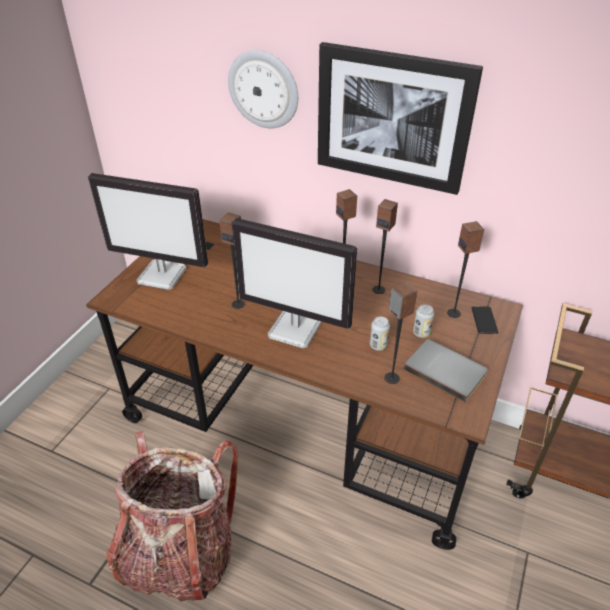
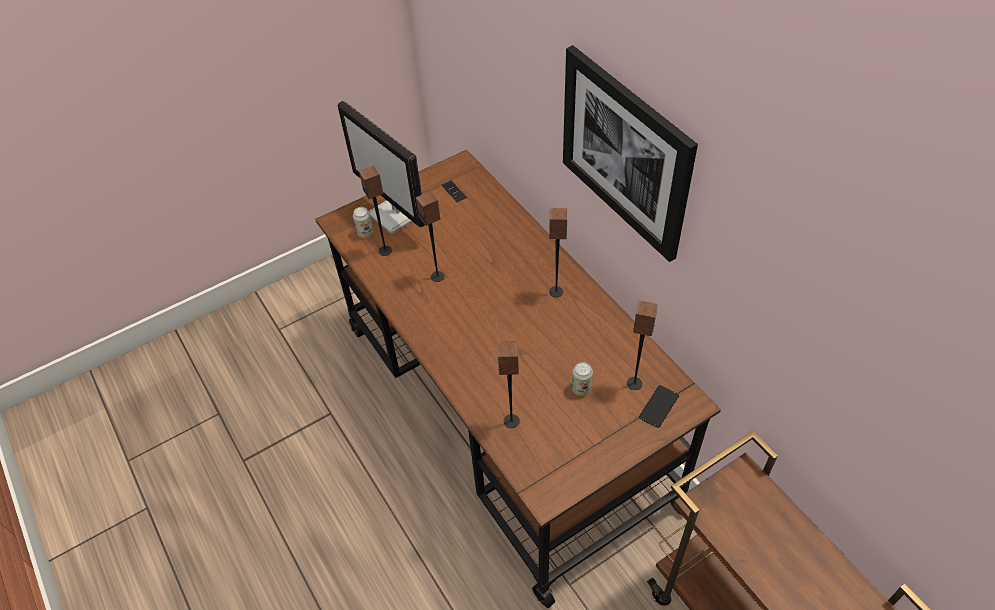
camera: 35 degrees right, 10 degrees up
backpack [106,431,238,601] -> none
wall clock [228,50,298,128] -> none
monitor [232,218,357,349] -> none
can [370,316,390,351] -> can moved to [353,207,374,238]
speaker [372,199,398,294] -> speaker moved to [359,166,392,256]
grey book [403,339,488,402] -> none

